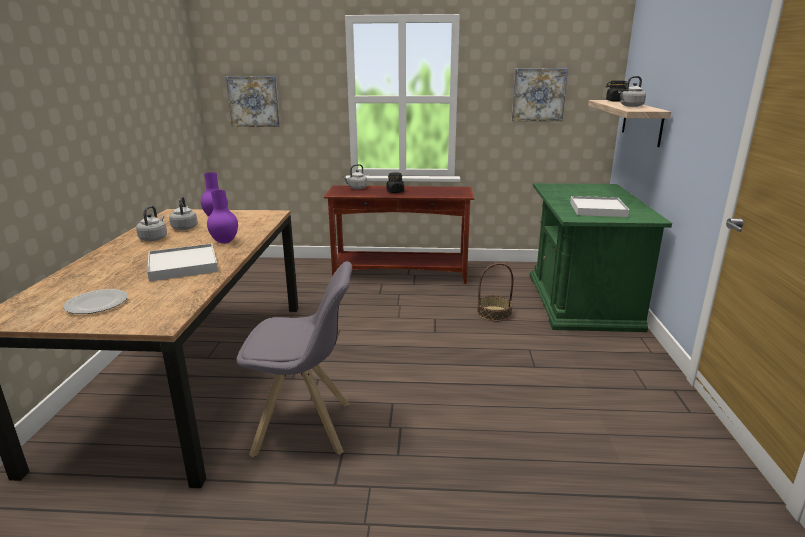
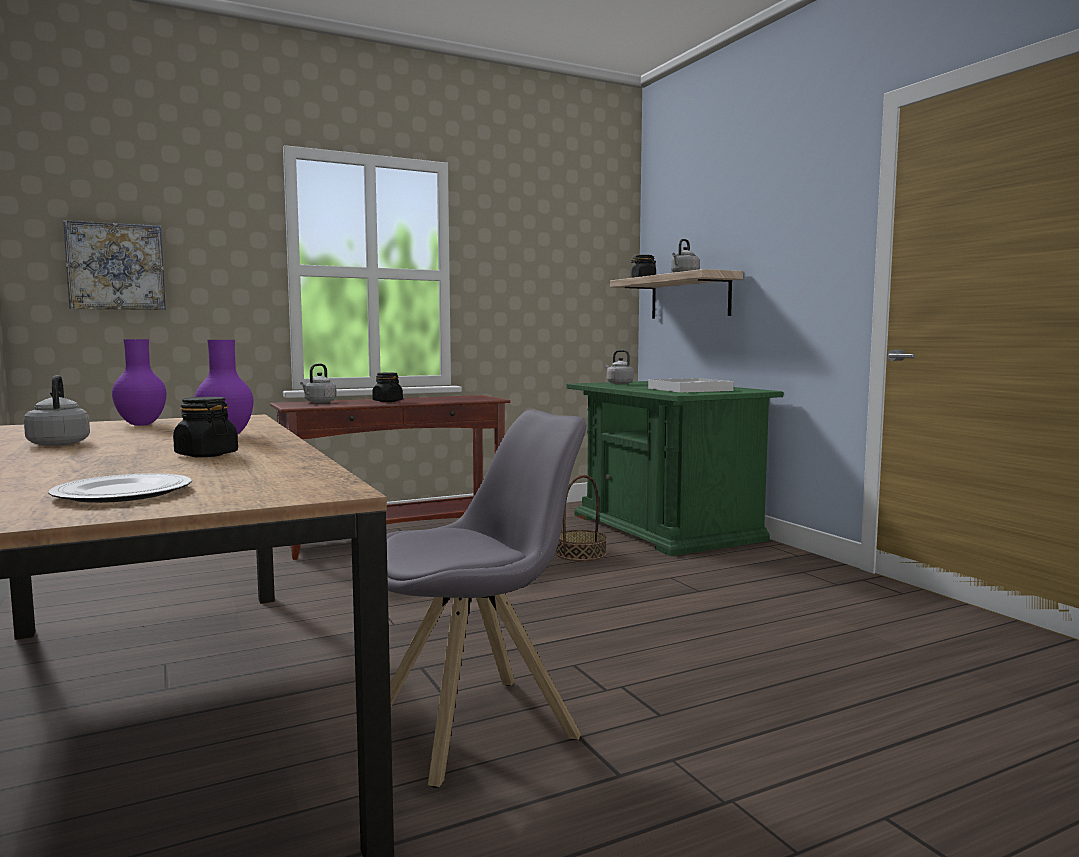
camera: 30 degrees left, 15 degrees down
white tray [147,244,218,282] -> black jar [173,397,238,457]
grey kettle [169,196,198,230] -> grey kettle moved to [605,350,634,384]
picture [512,68,568,121] -> none

